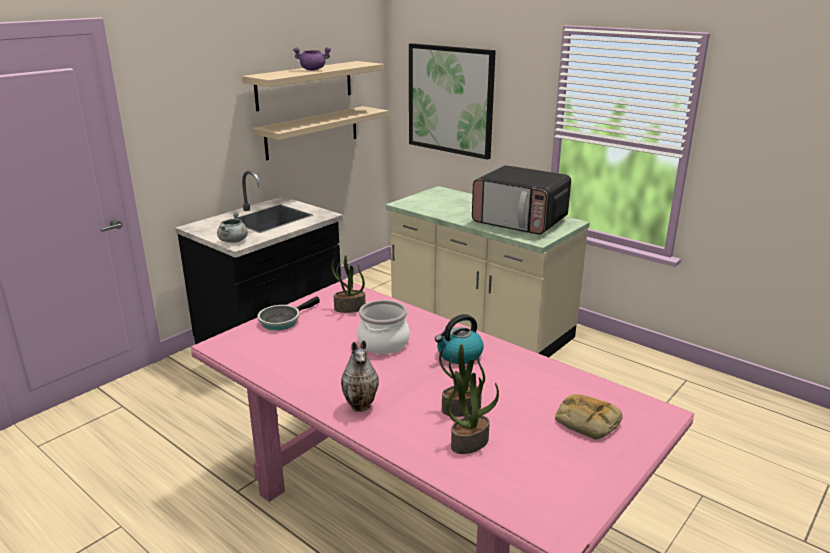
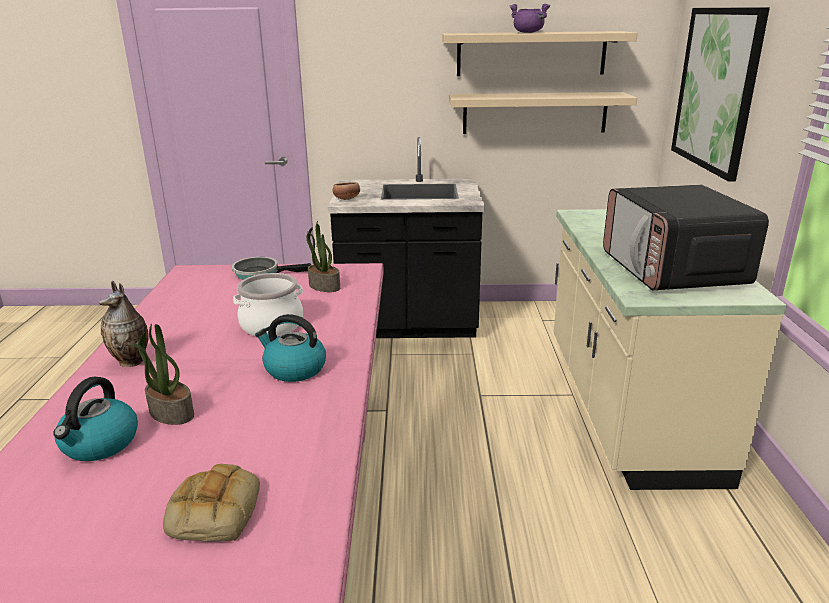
camera: 50 degrees right, 0 degrees up
grey cooking pot [217,212,248,243] -> bowl [333,182,360,200]
potted plant [446,371,499,454] -> kettle [53,377,138,461]

